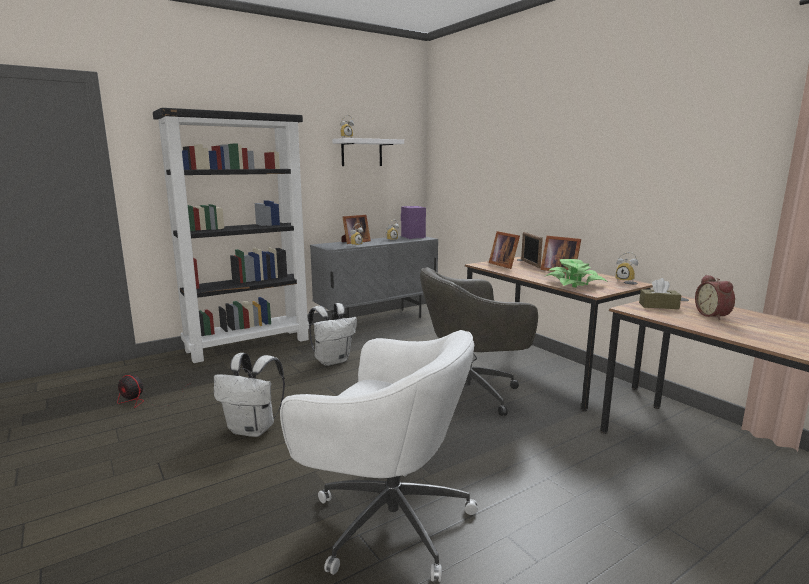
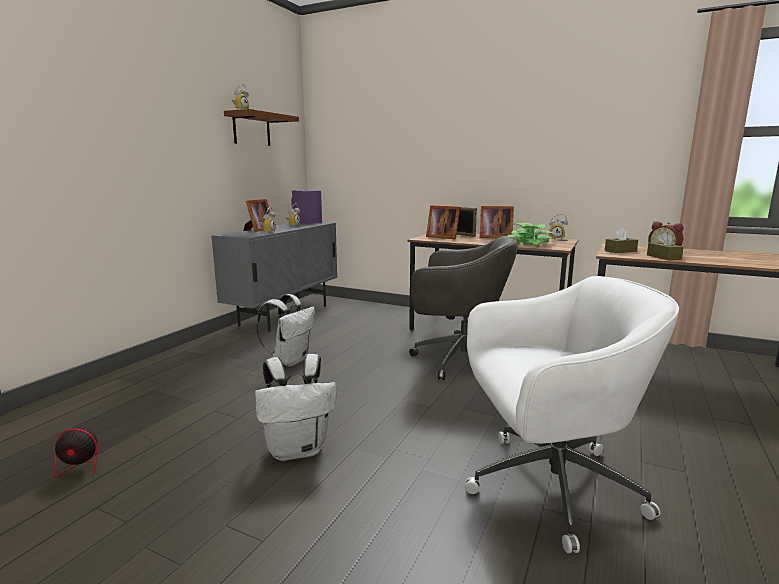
camera: 30 degrees left, 0 degrees up
black bookcase [153,108,309,363] -> none
white shelf [332,138,404,166] -> brown shelf [224,109,299,146]
grey office chair [420,267,538,416] -> grey office chair turned 120 degrees counterclockwise [409,236,518,380]
none -> brown tissue box [647,232,684,260]

